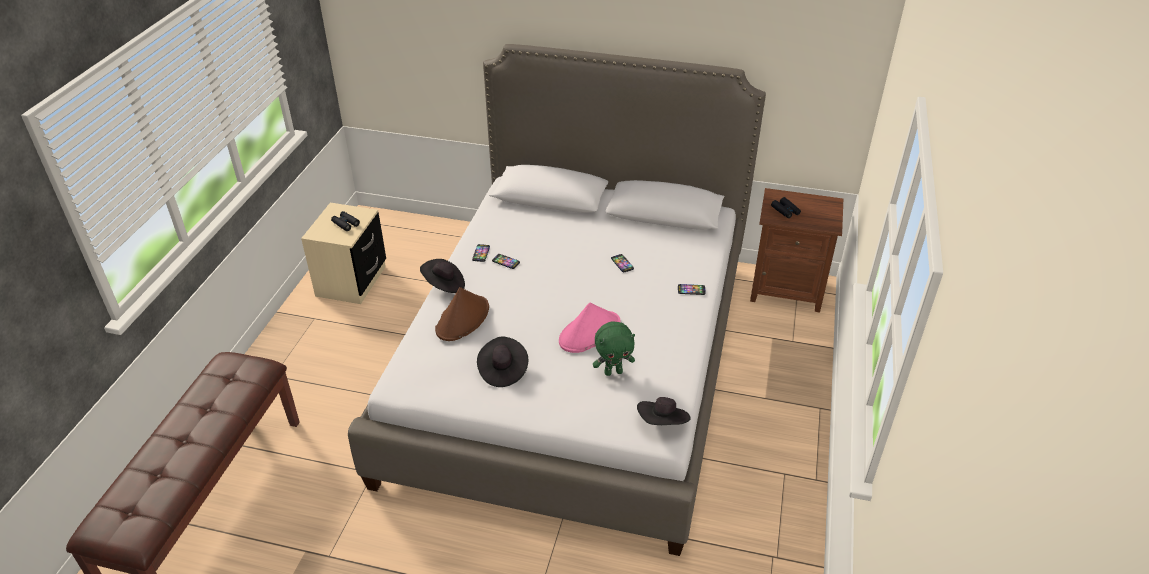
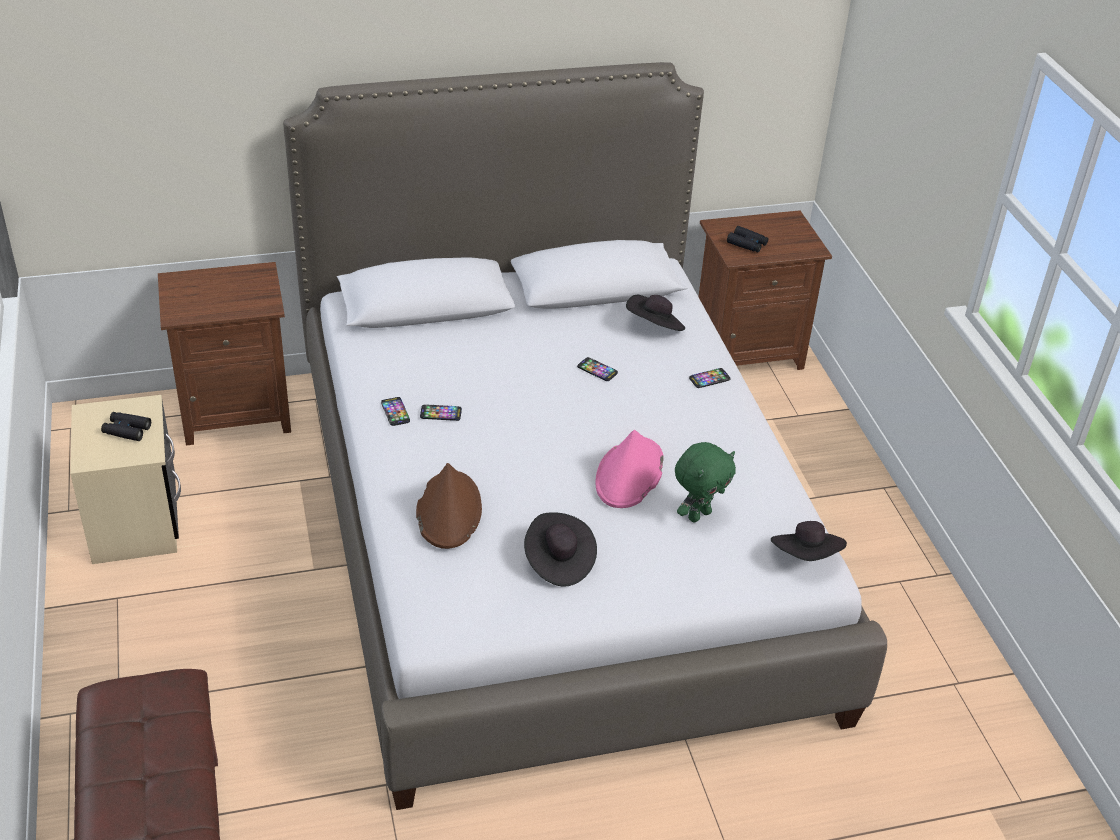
camera: 30 degrees left, 0 degrees up
black hat [420,259,465,293] -> black hat moved to [626,295,685,331]
none -> brown nightstand [158,262,291,445]

